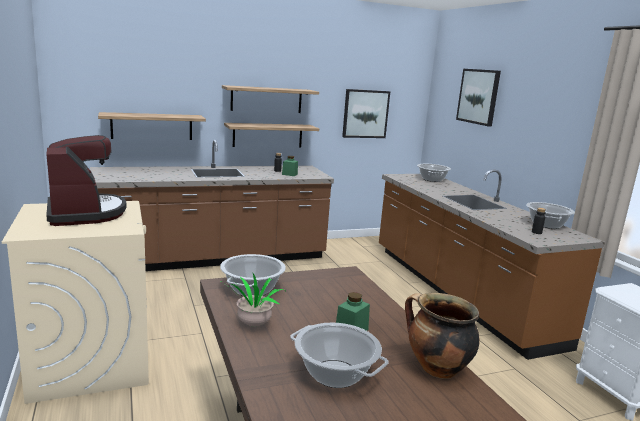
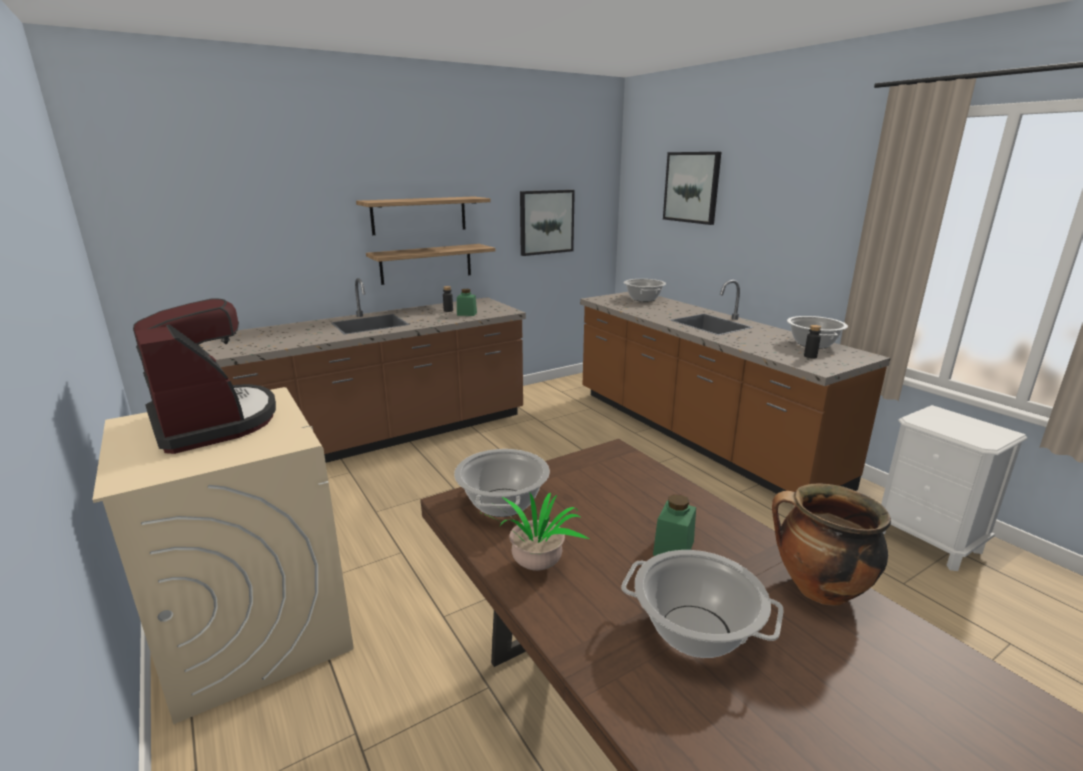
camera: 10 degrees left, 5 degrees up
shelf [98,112,206,140] -> none

